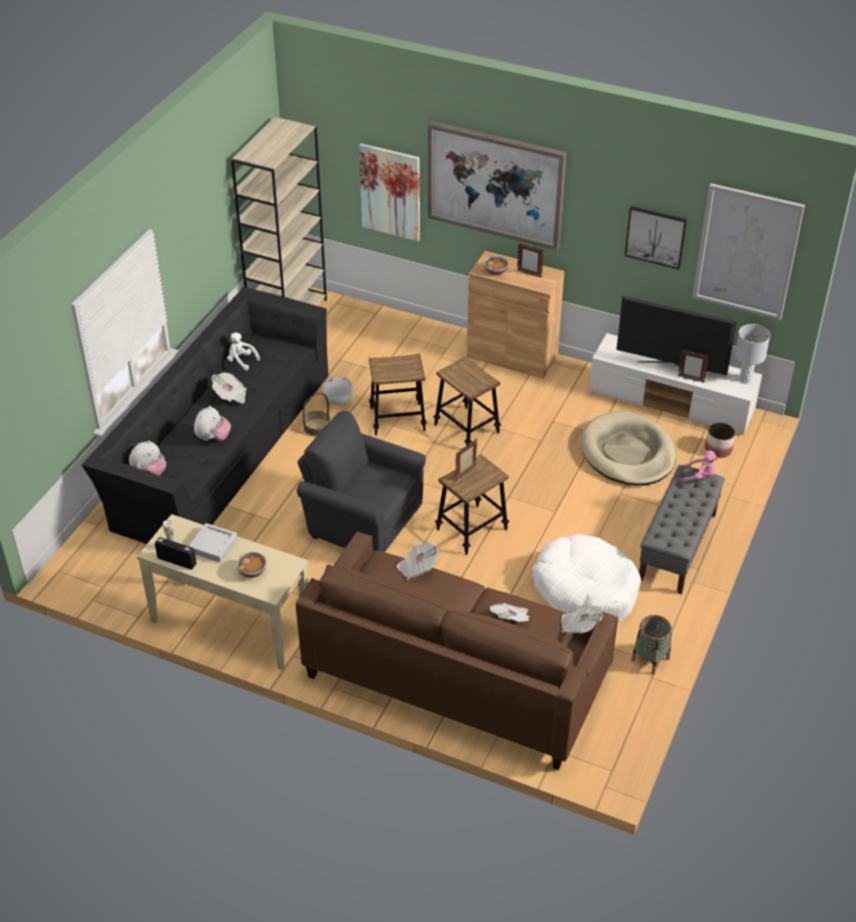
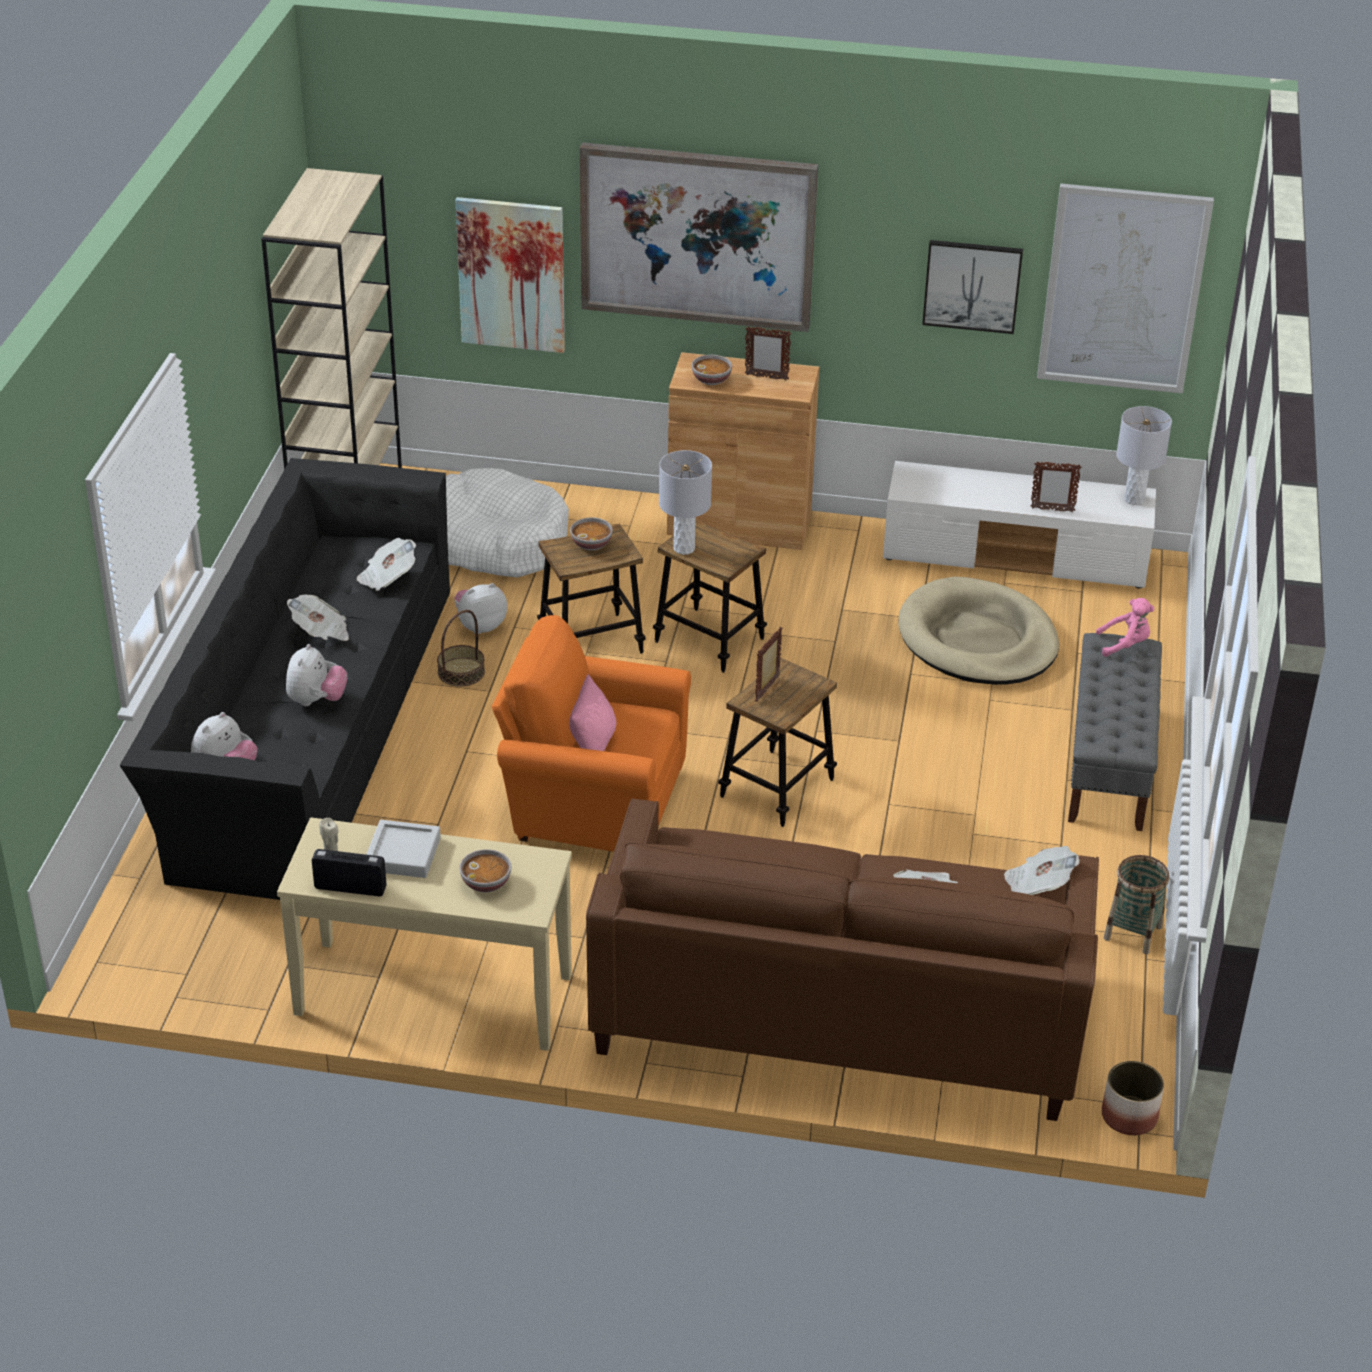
camera: 15 degrees left, 5 degrees down
white plush toy [227,333,260,370] -> none
grey armchair [297,411,426,552] -> orange armchair [492,615,691,852]
newspaper [397,542,439,580] -> newspaper moved to [357,538,416,591]
white dog bed [533,534,641,622] -> white dog bed moved to [446,468,569,578]
television [616,296,737,376] -> none
planter [705,422,735,458] -> planter moved to [1102,1061,1164,1135]
none -> pink pillow [569,674,616,751]
none -> bowl [570,517,613,551]
none -> grey table lamp [659,450,712,555]

